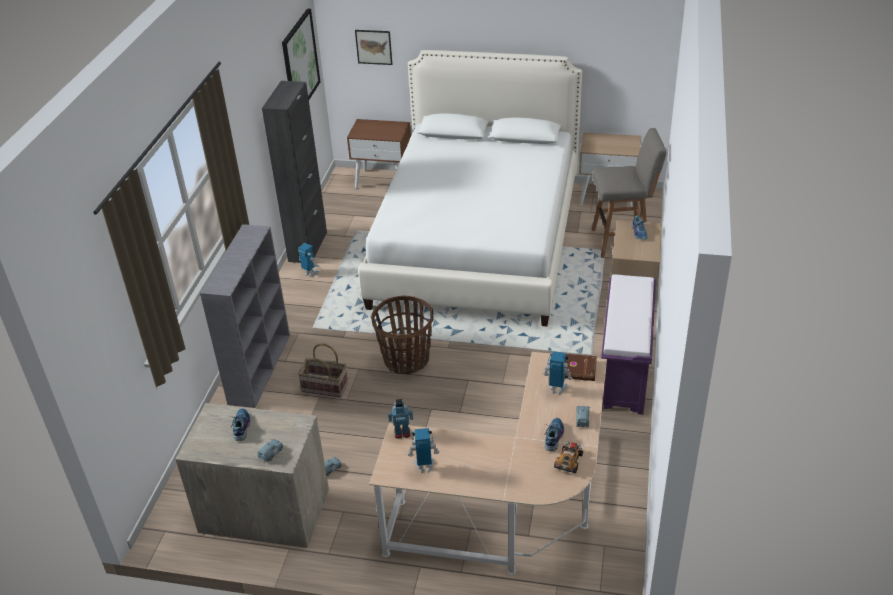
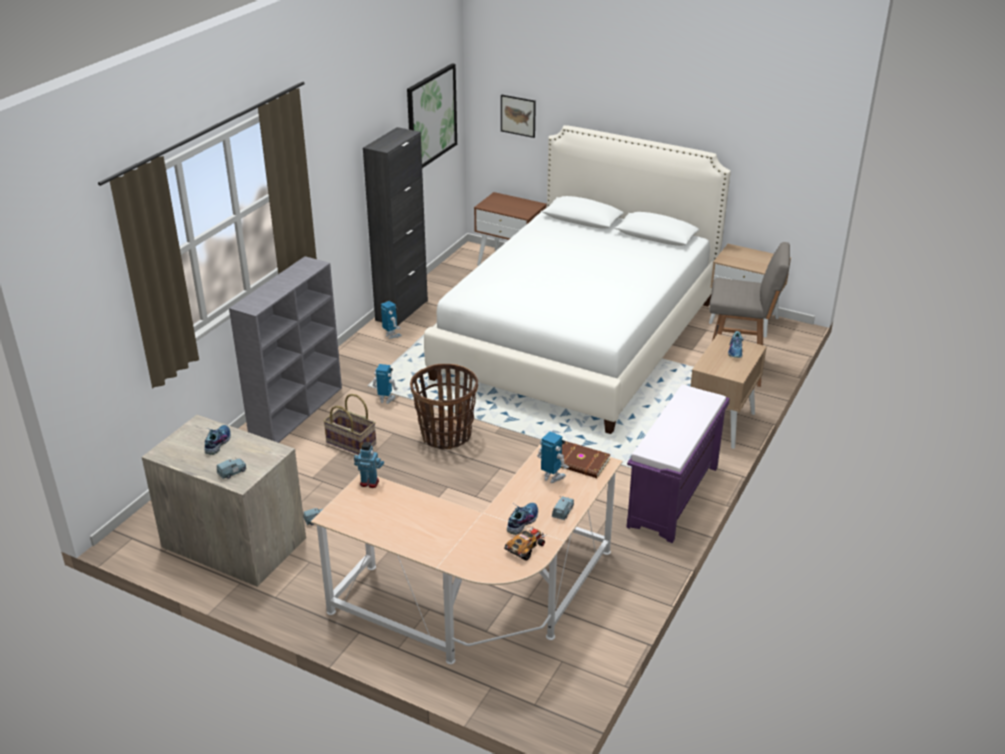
camera: 15 degrees right, 5 degrees down
toy robot [408,428,439,473] -> toy robot moved to [372,364,398,404]

